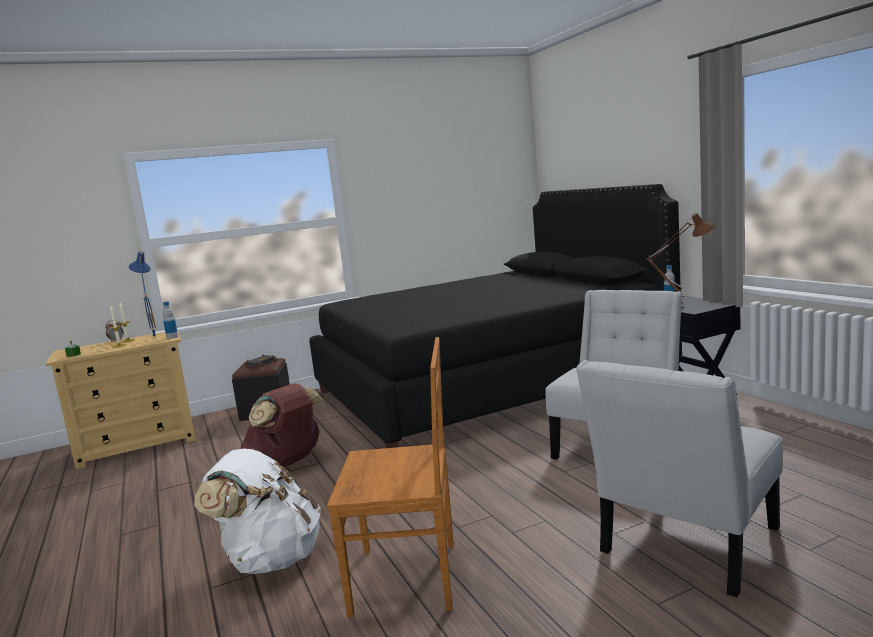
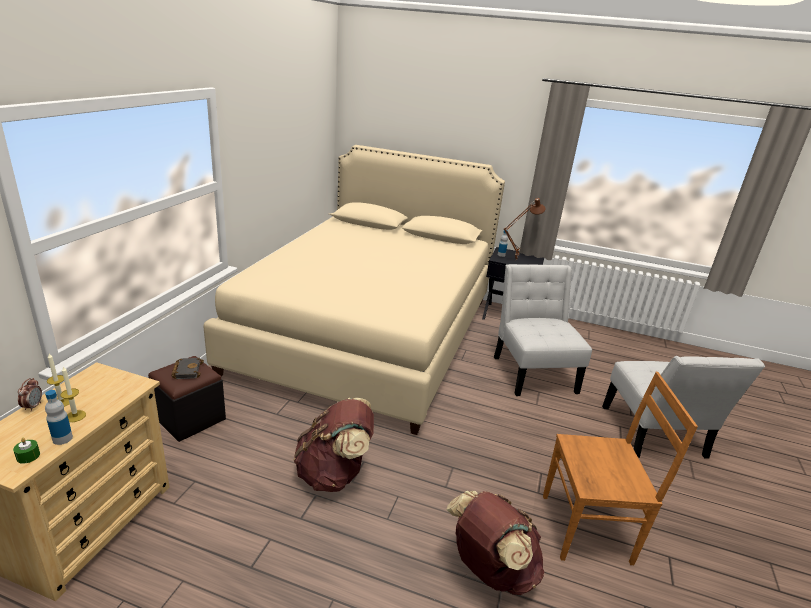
camera: 50 degrees left, 15 degrees up
blue table lamp [129,251,156,337] -> none
bottle [163,301,178,339] -> bottle moved to [45,390,73,445]
white backpack [194,449,321,574] -> brown backpack [446,491,544,595]
black bed [309,184,682,448] -> beige bed [203,145,505,435]
brown chair [327,337,454,618] -> brown chair turned 45 degrees clockwise [543,372,698,565]

